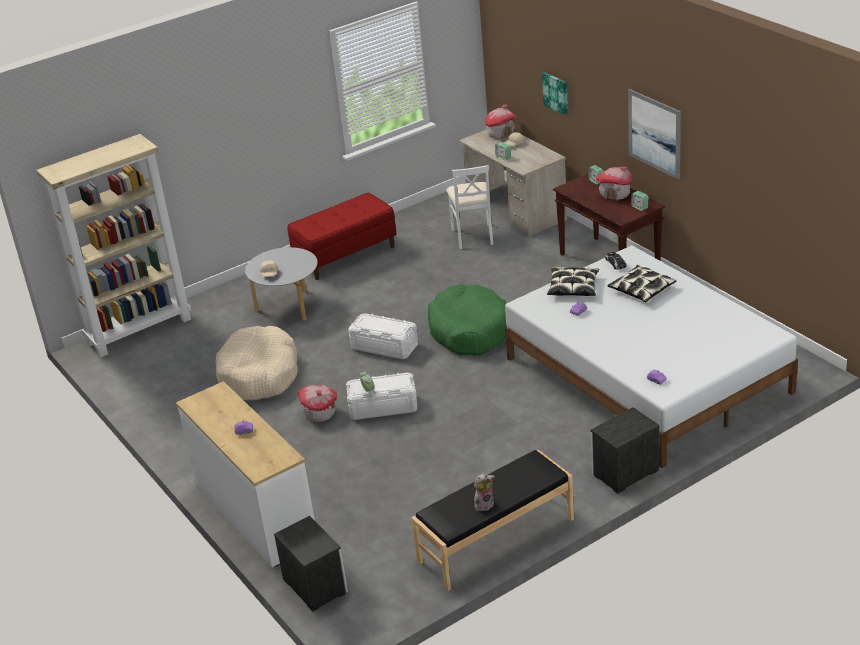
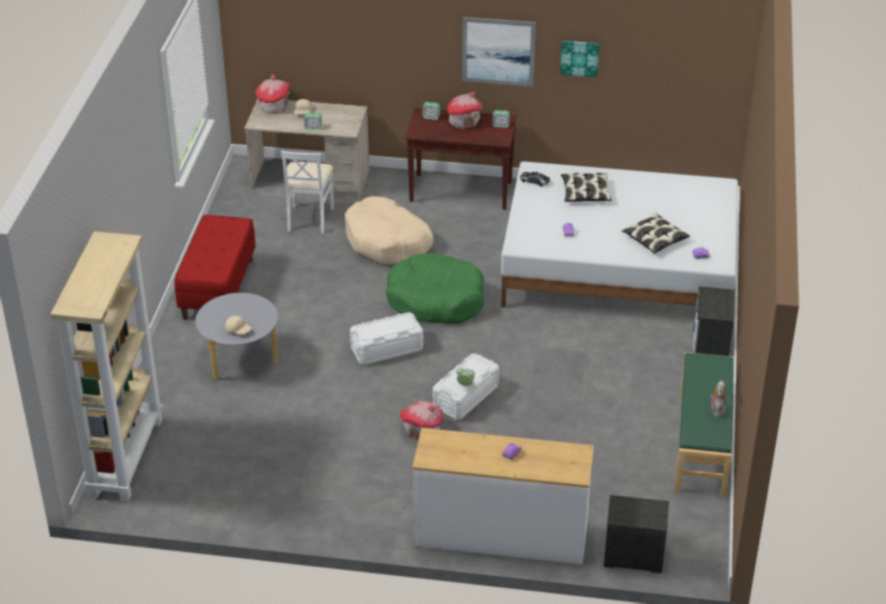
camera: 50 degrees left, 5 degrees up
beige dog bed [215,326,298,400] -> beige dog bed moved to [345,196,433,265]
black bench [411,450,574,591] -> green bench [674,352,734,497]
white chair [446,165,494,249] -> white chair turned 60 degrees clockwise [281,151,334,234]
picture [542,72,568,115] -> picture moved to [560,41,599,77]
pillow [547,267,599,296] -> pillow moved to [622,213,690,254]

